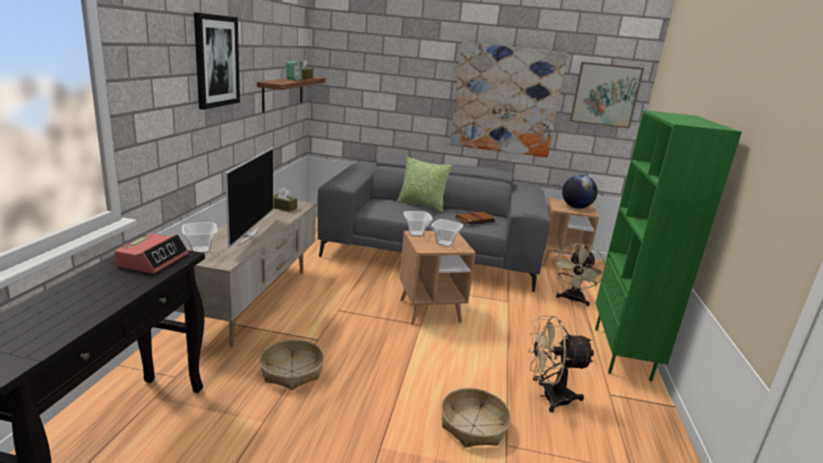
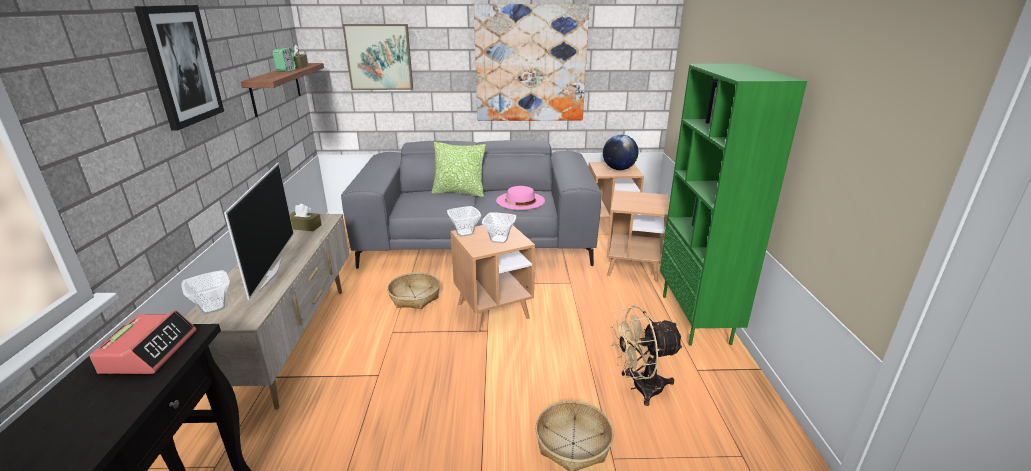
camera: 10 degrees left, 5 degrees up
basket [259,339,324,390] -> basket moved to [387,272,440,309]
brown book [455,212,497,225] -> pink hat [496,186,545,210]
beige fan [555,243,605,306] -> brown side table [607,190,669,282]
picture [570,62,644,128] -> picture moved to [342,24,413,90]

